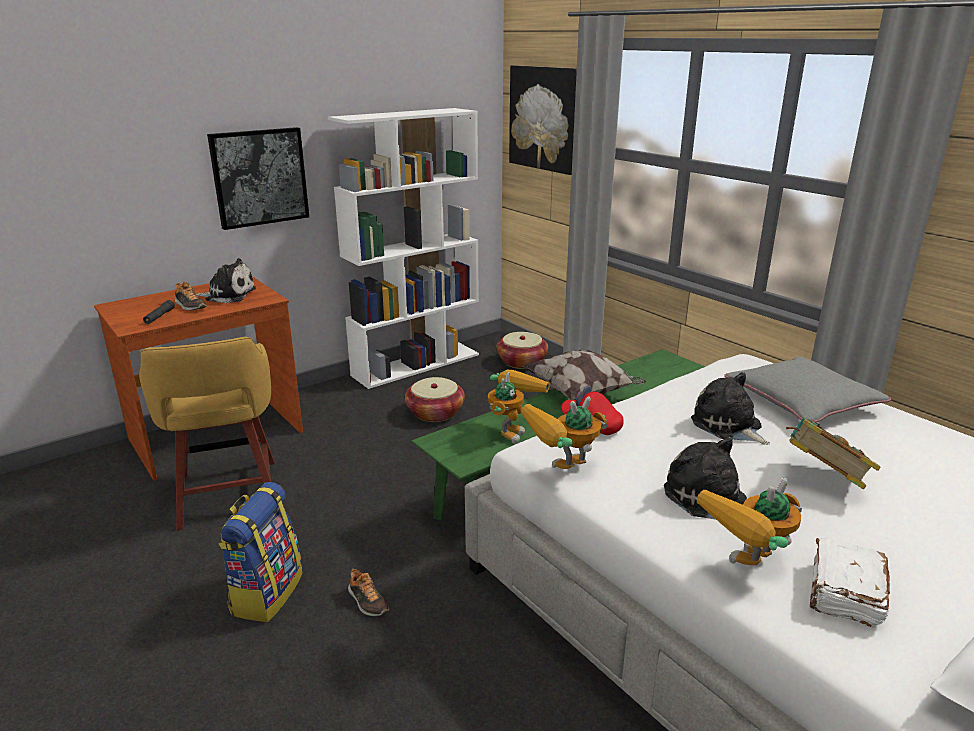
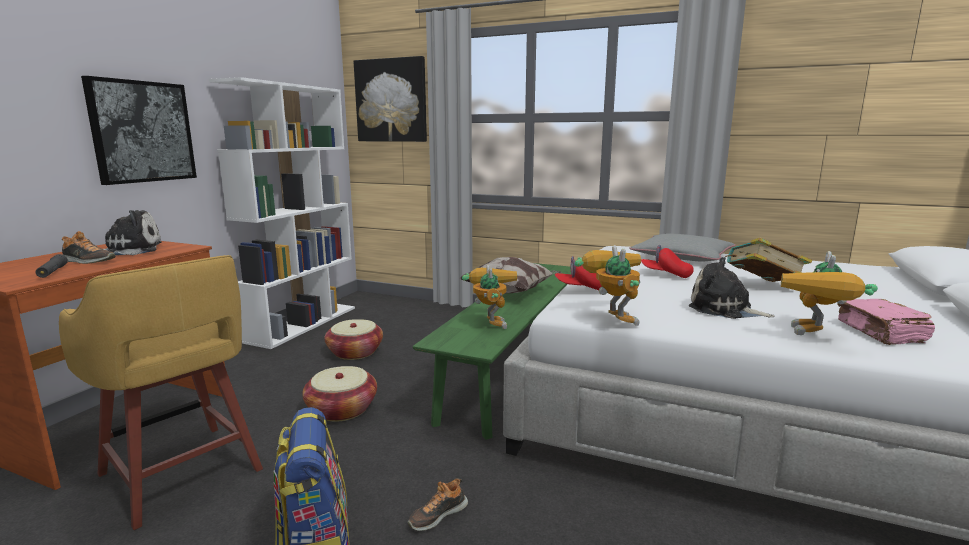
camera: 30 degrees left, 10 degrees down
shoe [348,568,389,616] -> shoe turned 120 degrees clockwise [408,479,468,531]
basket [496,332,548,369] -> basket moved to [302,366,377,421]
toy robot [521,396,607,469] -> toy robot turned 135 degrees clockwise [575,245,641,326]
plush toy [691,372,770,445] -> red cap [641,245,694,278]
white book [810,538,890,628] -> pink book [837,299,935,345]

